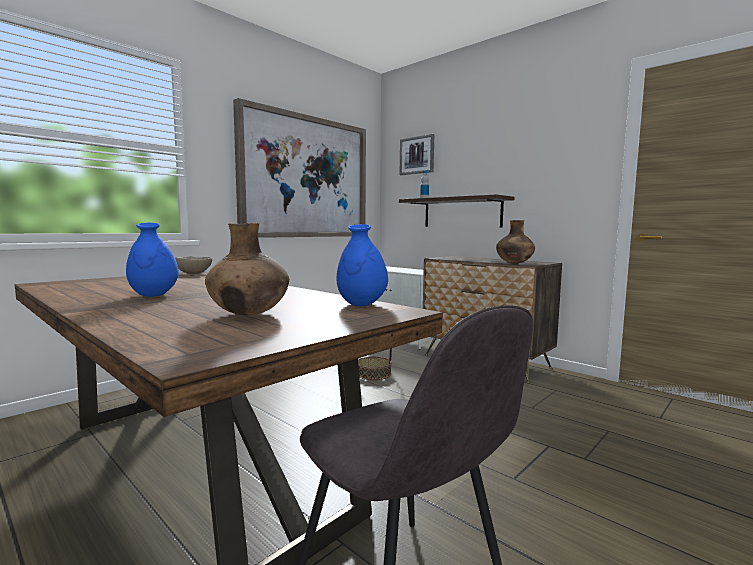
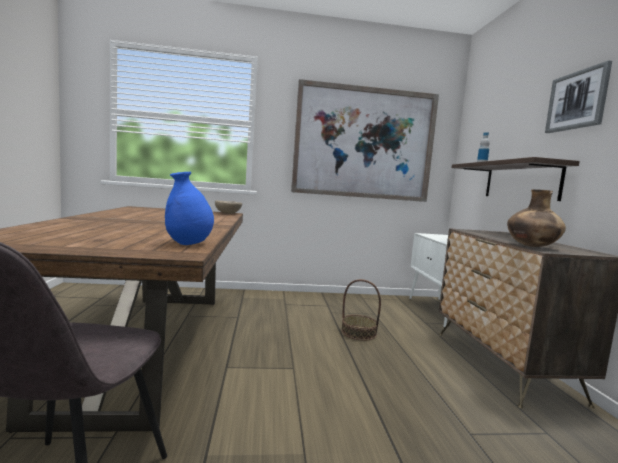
camera: 40 degrees right, 0 degrees up
blue vase [126,223,179,297] -> none
brown vase [205,223,289,315] -> none
picture [400,134,434,175] -> picture moved to [545,60,612,133]

